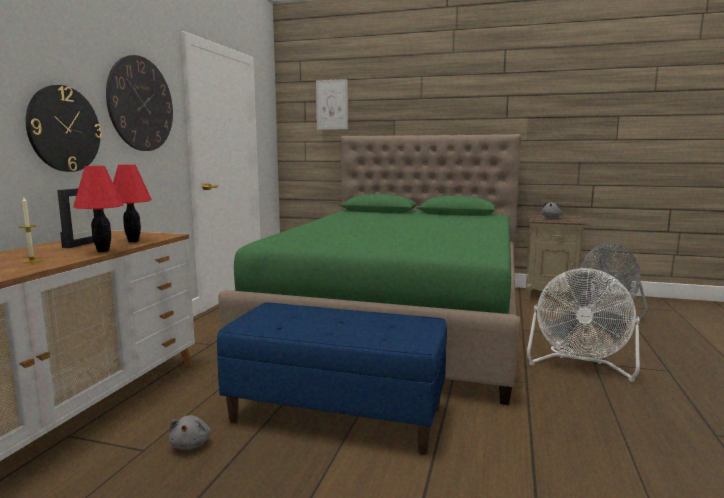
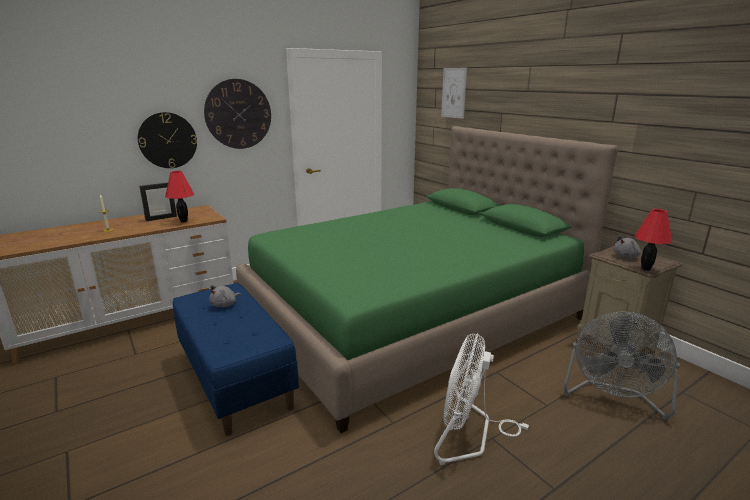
camera: 40 degrees right, 10 degrees up
red table lamp [73,166,123,252] -> red table lamp moved to [635,209,672,271]
grey plush toy [169,415,211,450] -> grey plush toy moved to [209,285,241,307]
white fan [527,268,640,382] -> white fan turned 45 degrees clockwise [434,333,531,465]

